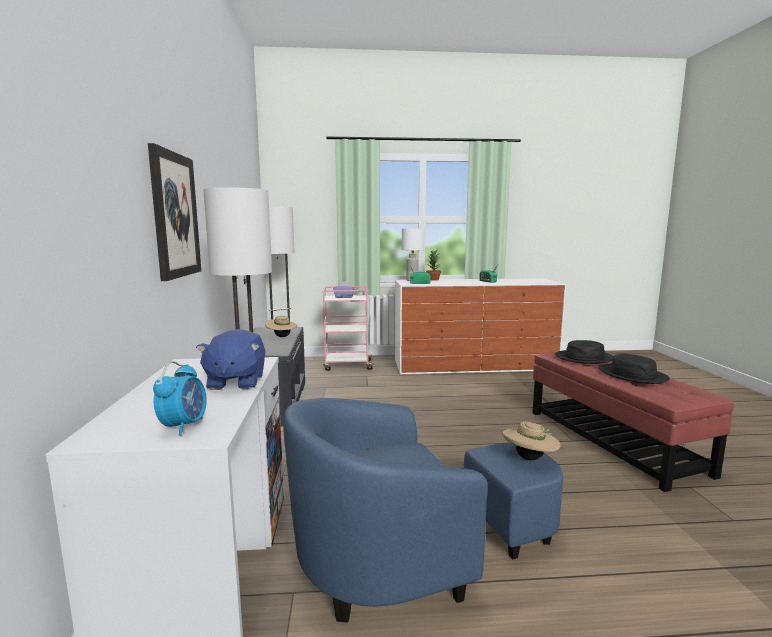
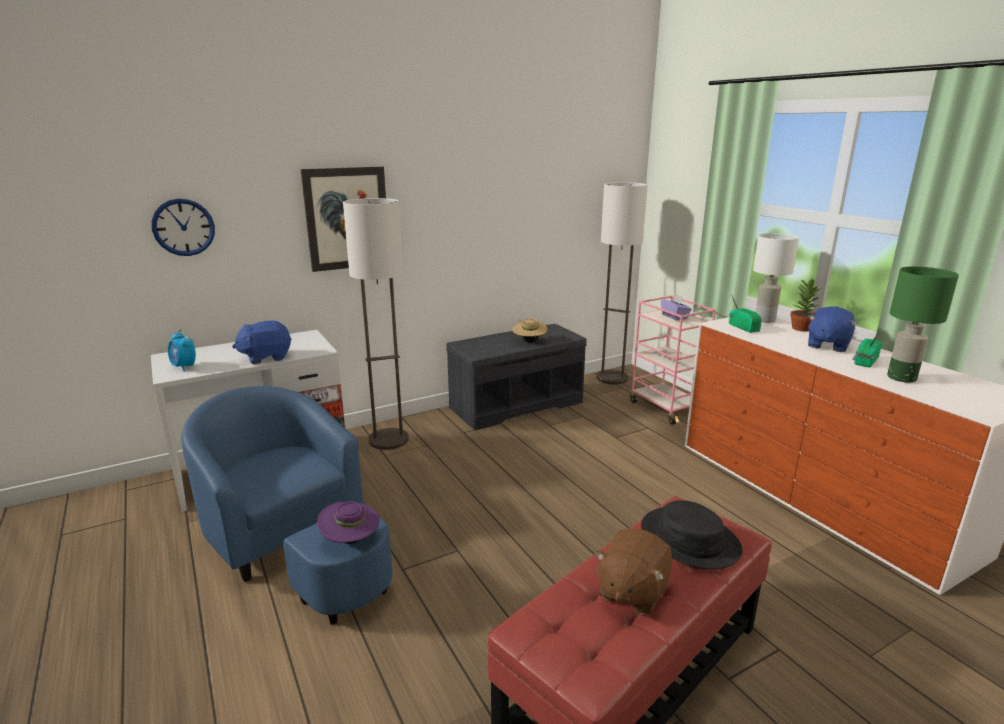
camera: 65 degrees right, 10 degrees up
alarm clock [153,361,207,436] -> alarm clock turned 60 degrees clockwise [168,329,196,371]
beige hat [503,422,561,460] -> purple hat [317,501,380,544]
black hat [599,354,670,384] -> brown plush toy [594,529,672,615]
none -> wall clock [152,198,215,256]
none -> blue plush toy [808,306,858,352]
none -> green table lamp [887,266,959,383]

